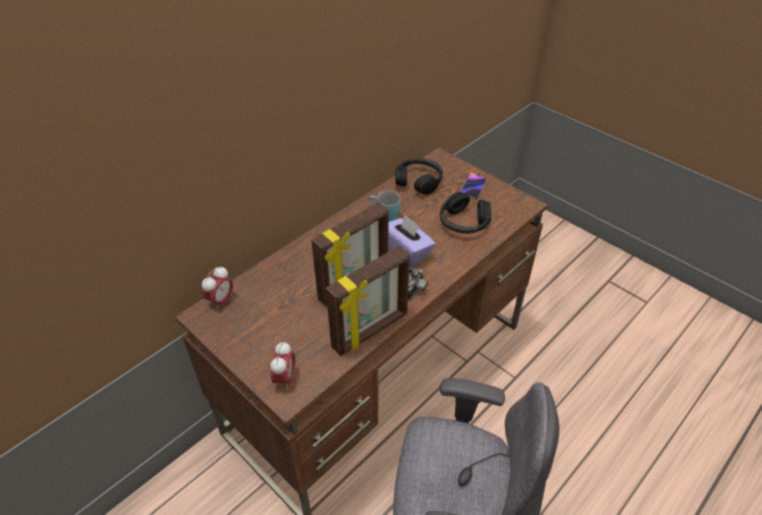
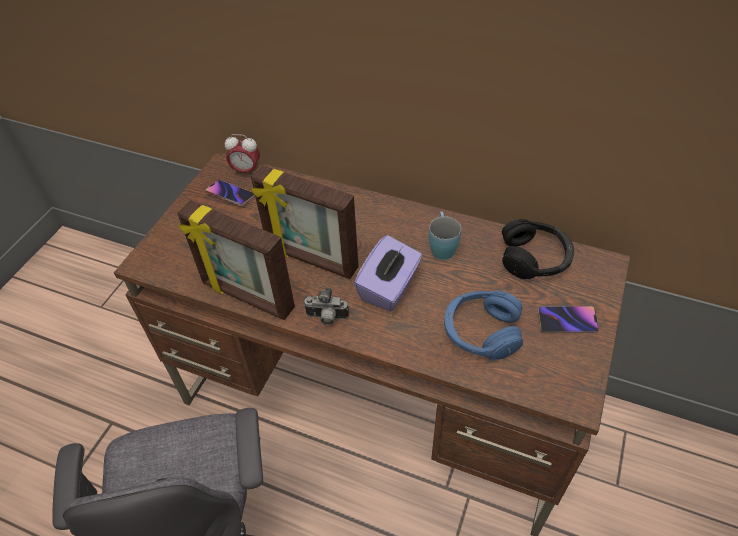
camera: 70 degrees right, 5 degrees up
alarm clock [270,342,295,390] -> none
black headphones [440,192,491,234] -> blue headphones [444,291,523,360]
none -> phone [205,180,255,206]

